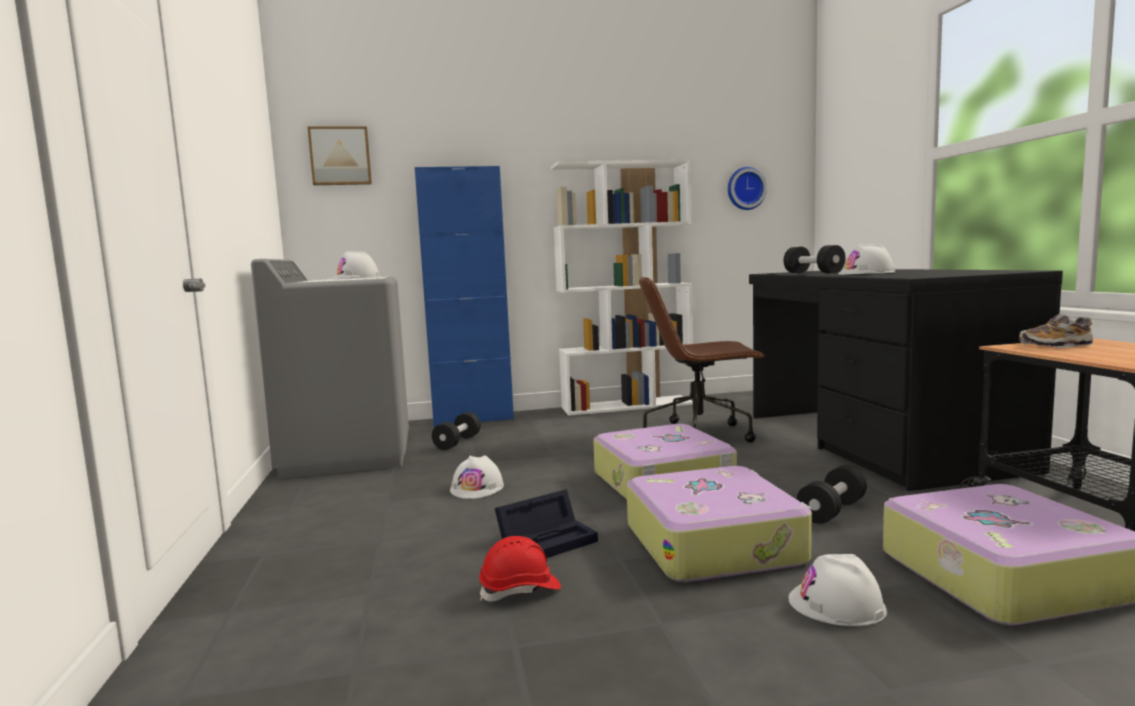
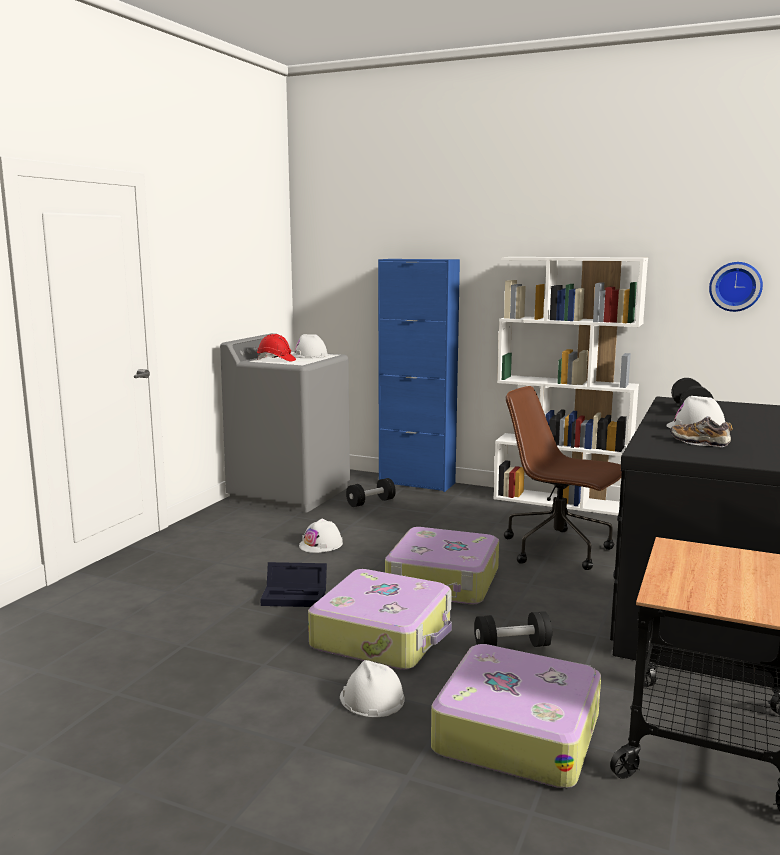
camera: 35 degrees right, 5 degrees up
picture [308,126,372,185] -> none
red hard hat [479,536,561,602] -> red hard hat moved to [257,334,296,361]
shoe [1019,314,1093,348] -> shoe moved to [671,416,733,447]

